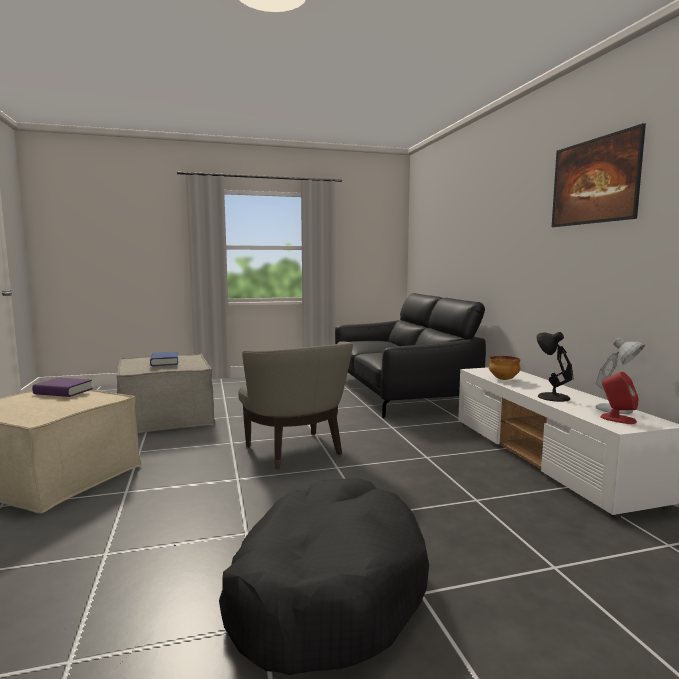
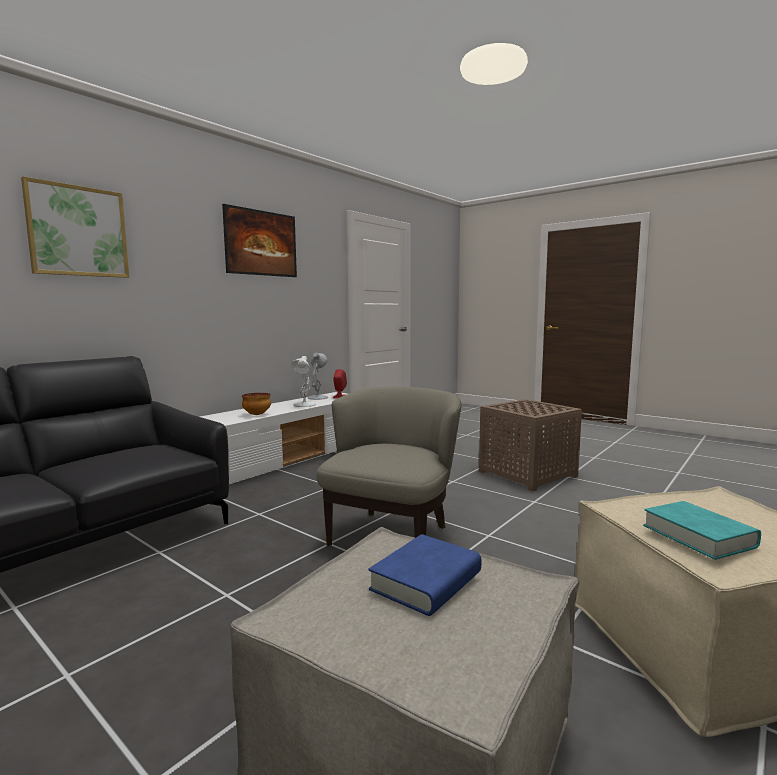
camera: 125 degrees left, 0 degrees up
purple book [32,377,93,397] -> turquoise book [643,501,761,560]
black dog bed [219,478,429,675] -> brown side table [479,399,582,491]
black table lamp [537,332,574,402] -> white table lamp [291,356,316,407]
none -> picture [21,176,129,278]

